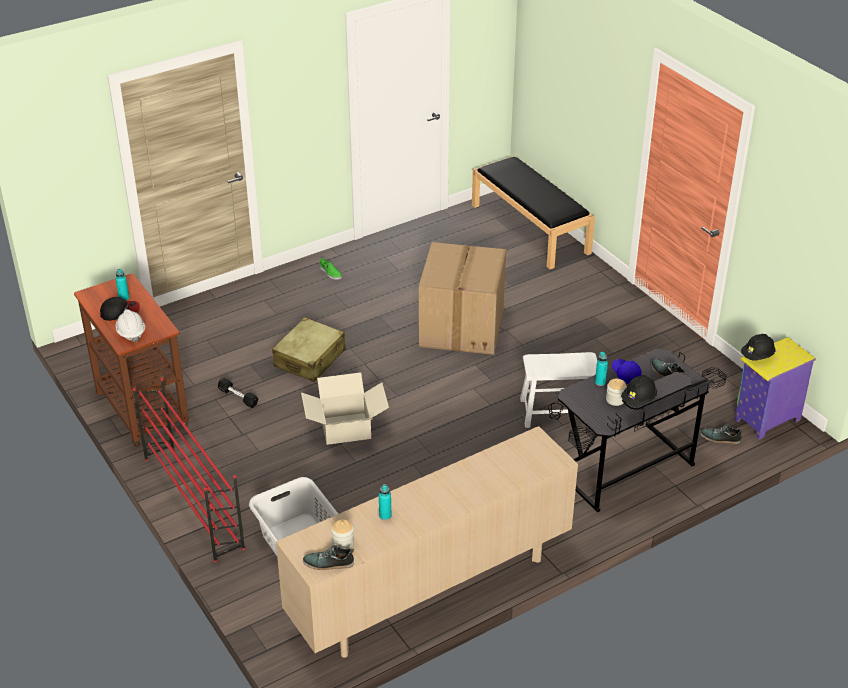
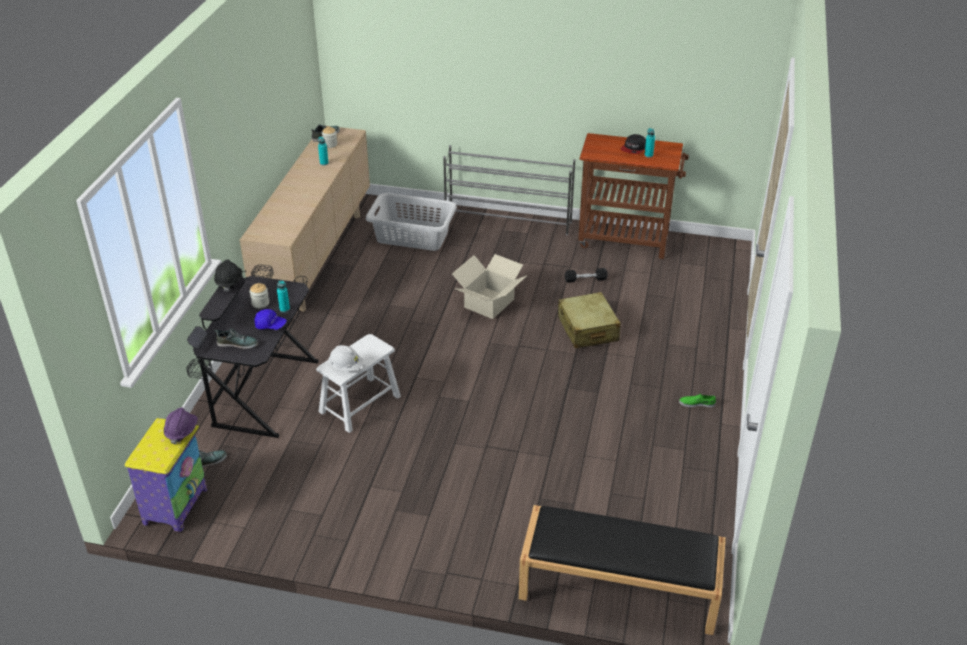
camera: 135 degrees right, 0 degrees up
white hard hat [115,309,145,342] -> white hard hat moved to [328,345,364,371]
red shoe rack [133,378,245,562] -> grey shoe rack [443,145,575,235]
cardboard box [419,242,506,355] -> none
black hard hat [741,334,775,361] -> purple hard hat [164,407,198,444]

